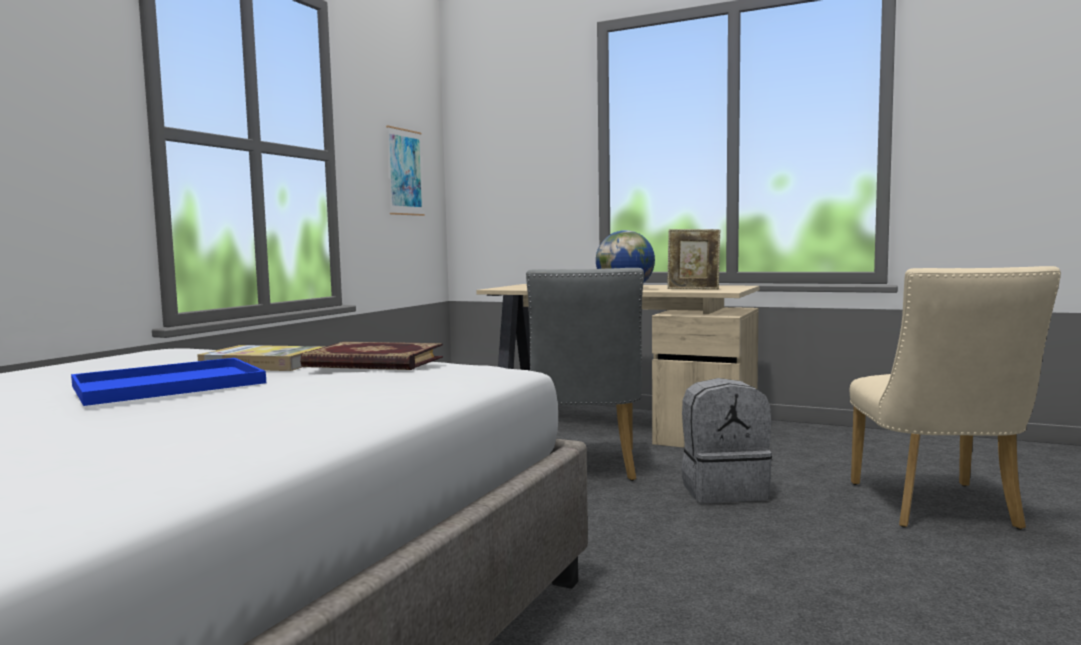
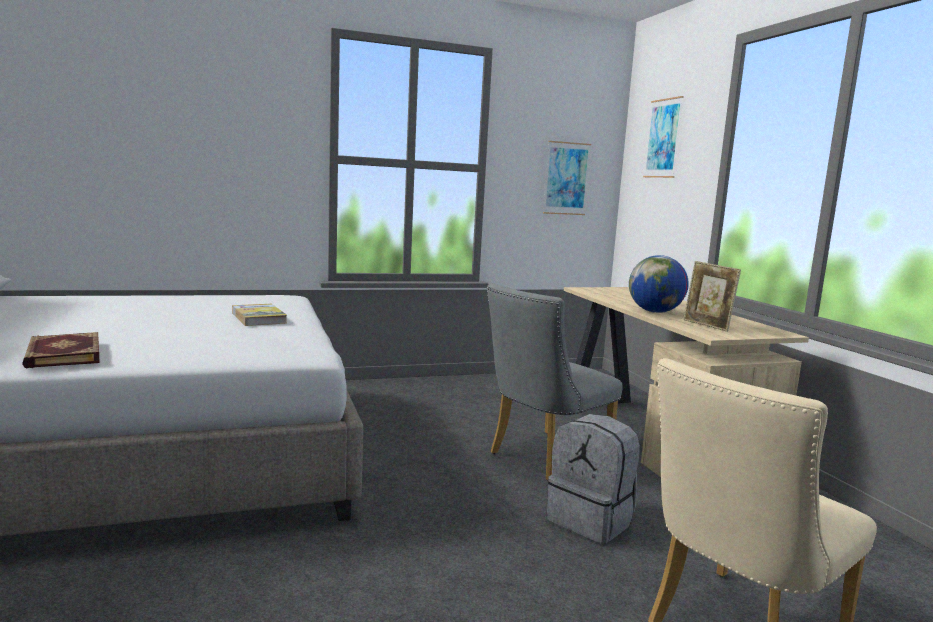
camera: 45 degrees right, 5 degrees up
blue tray [71,358,266,406] -> none
book [300,342,443,370] -> book moved to [22,332,100,368]
none -> picture [643,96,684,178]

